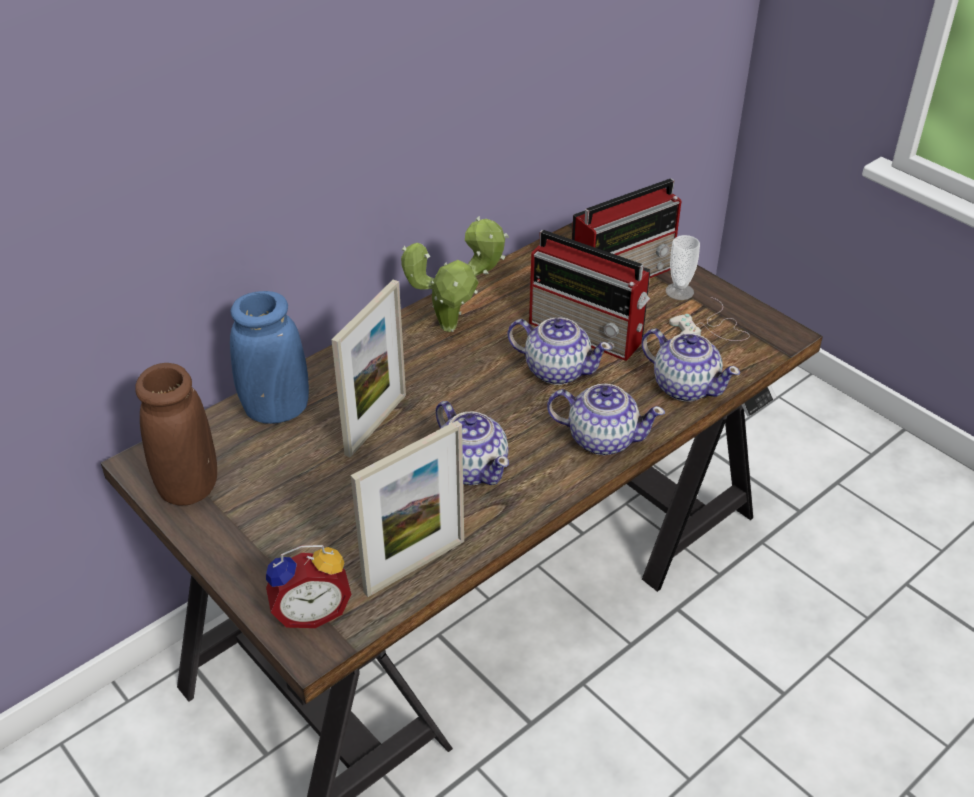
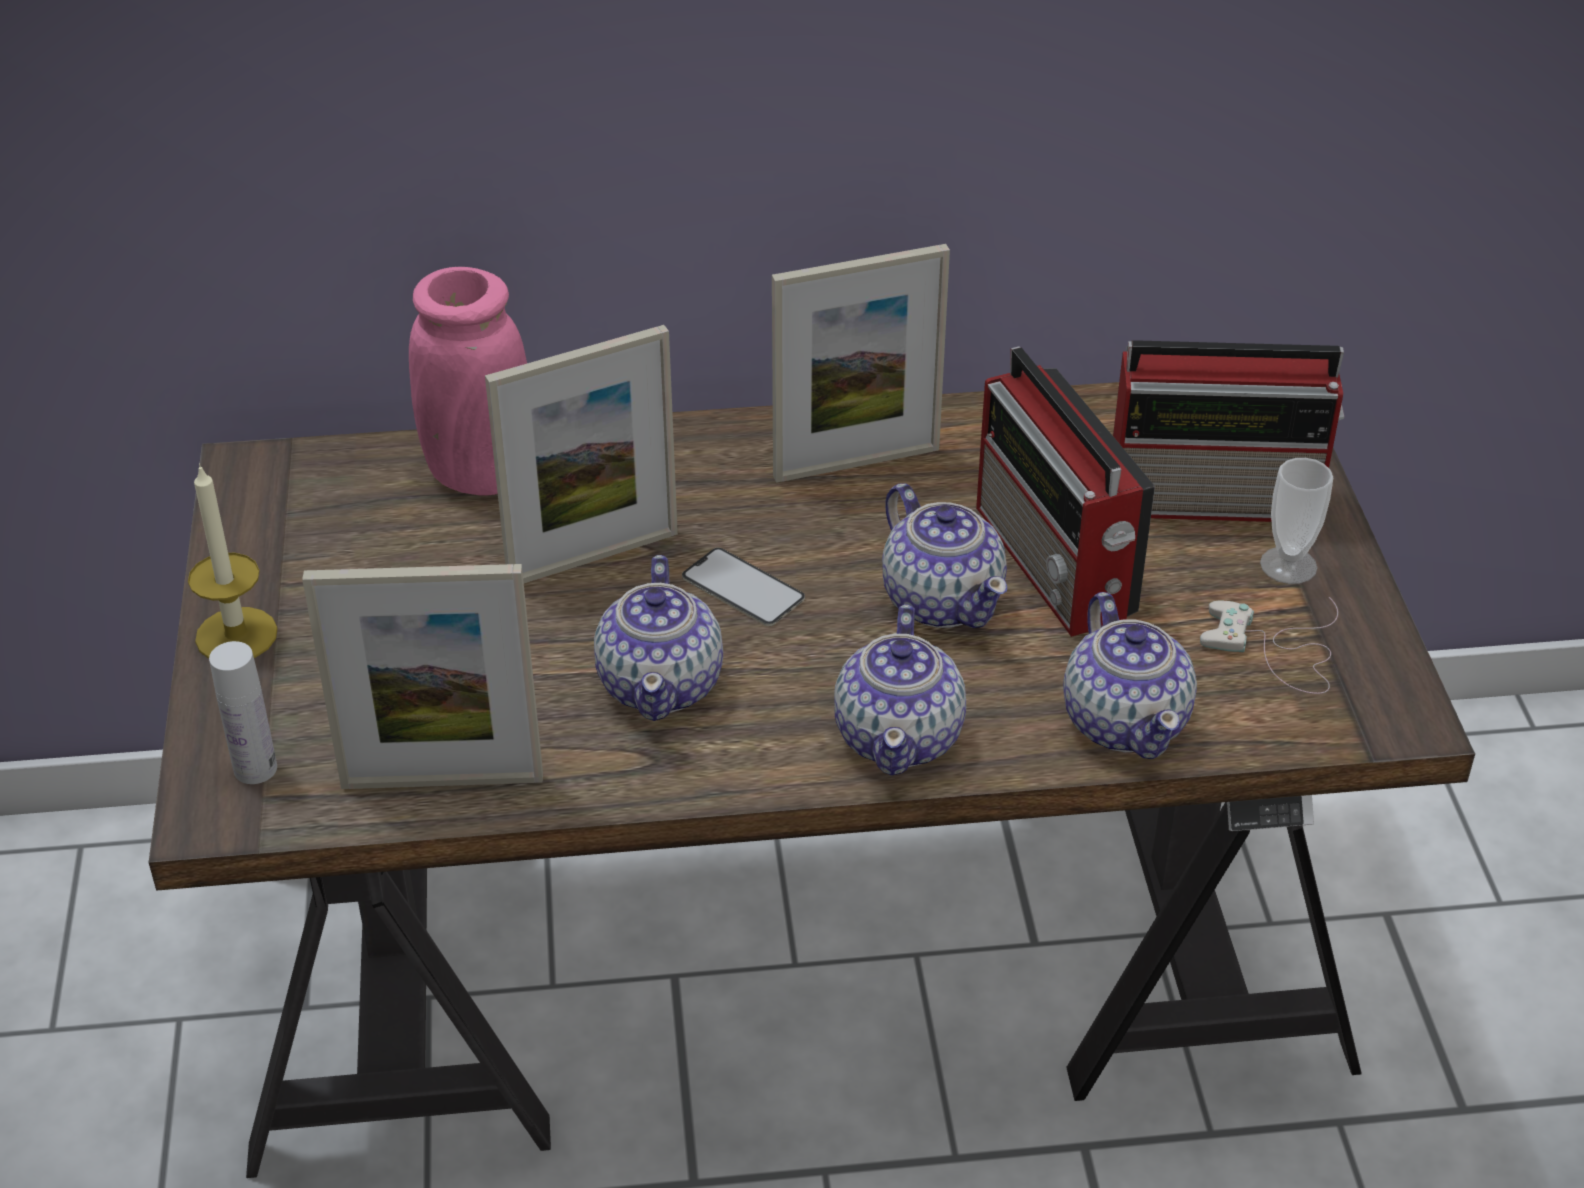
camera: 35 degrees right, 0 degrees up
brown vase [135,363,217,506] -> none
blue vase [230,291,309,424] -> pink vase [409,267,527,495]
alarm clock [266,545,351,628] -> white bottle [209,641,277,784]
potted plant [401,216,509,332] -> picture frame [772,244,950,483]
teapot [547,384,665,455] -> teapot turned 45 degrees clockwise [834,604,966,776]
none -> candle [188,464,278,659]
none -> phone [682,547,805,626]

